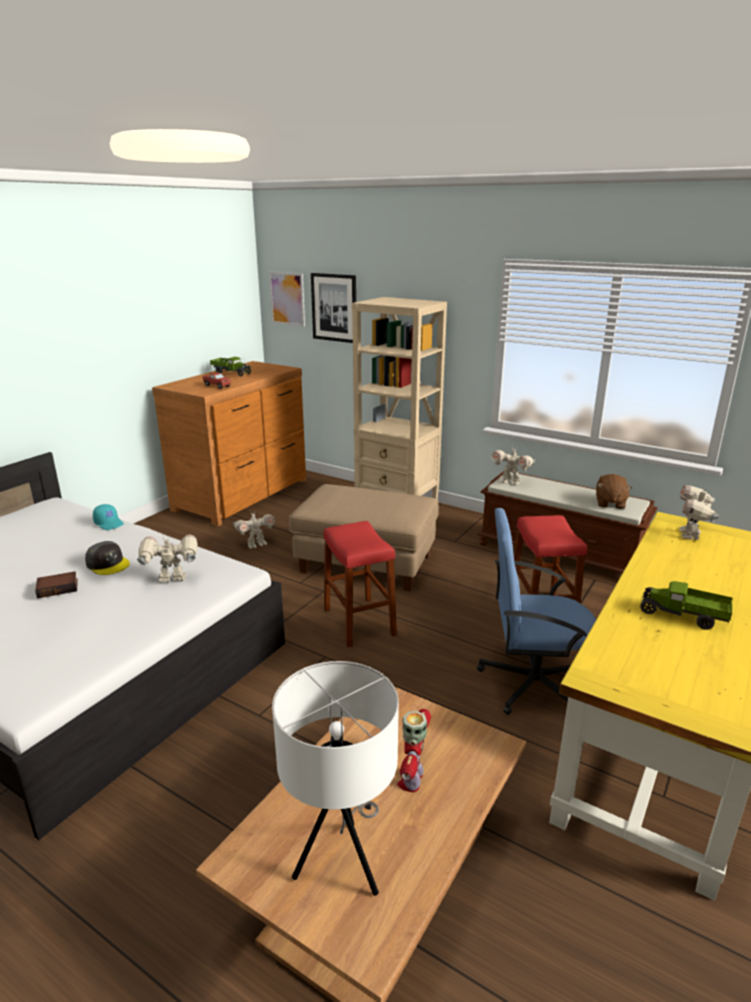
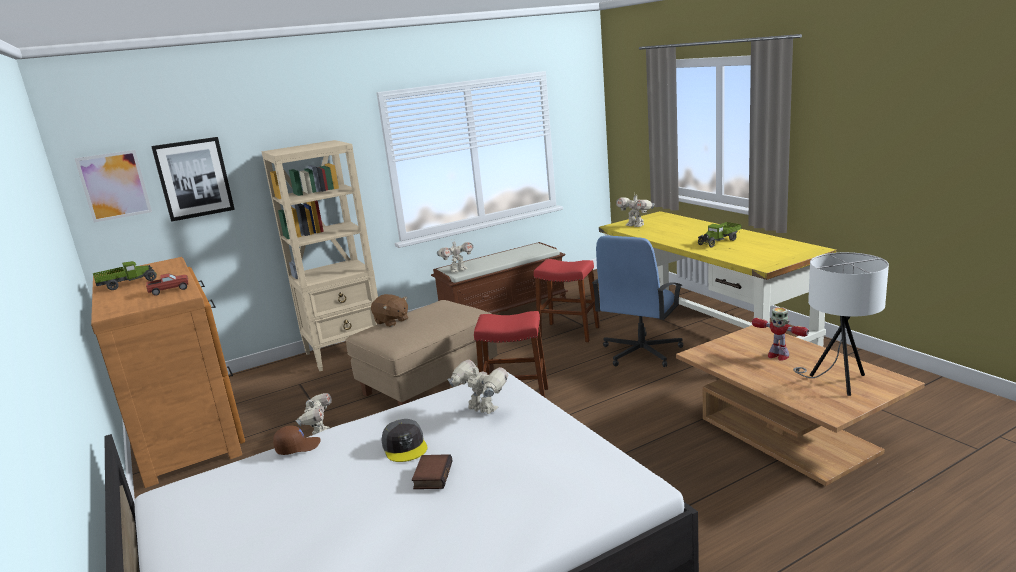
camera: 60 degrees left, 5 degrees down
grey cap [85,541,130,575] -> grey cap turned 90 degrees clockwise [381,419,428,462]
turquoise cap [93,504,124,530] -> brown cap [273,426,321,455]
toy robot [137,534,198,583] -> toy robot turned 105 degrees clockwise [447,360,508,414]
brown plush toy [596,474,632,509] -> brown plush toy moved to [371,294,408,327]

